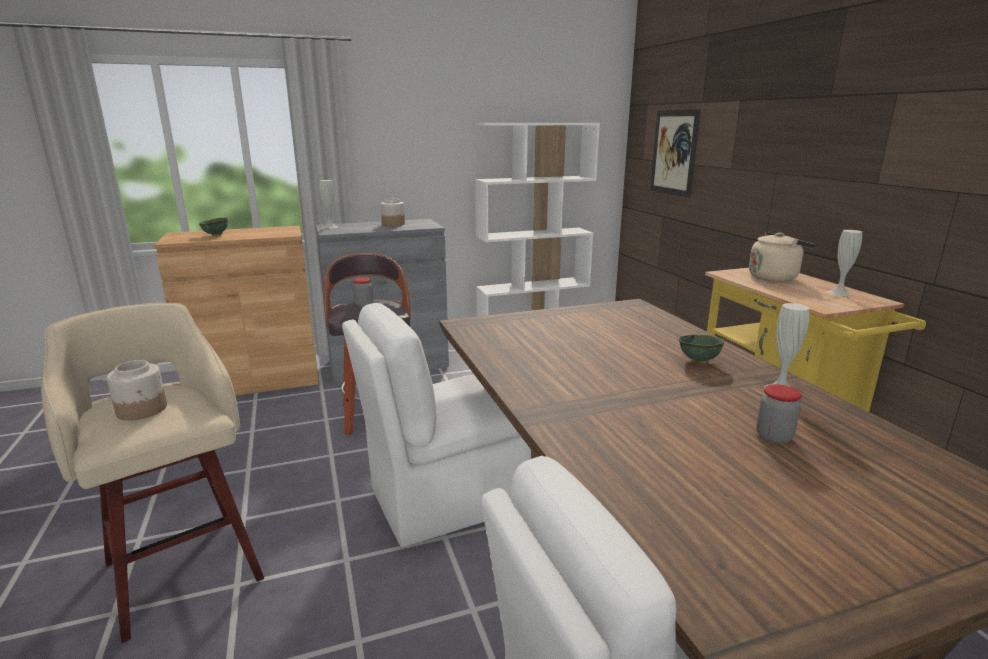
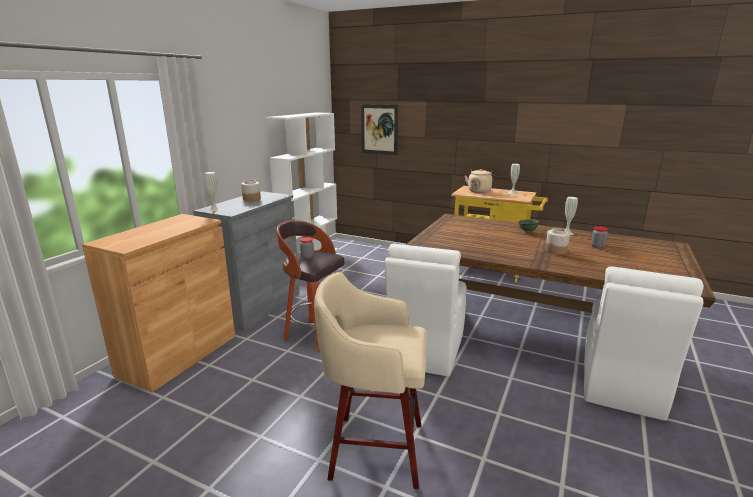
camera: 45 degrees left, 0 degrees up
jar [107,360,167,421] -> jar moved to [545,228,570,255]
green bowl [199,218,228,236] -> none

